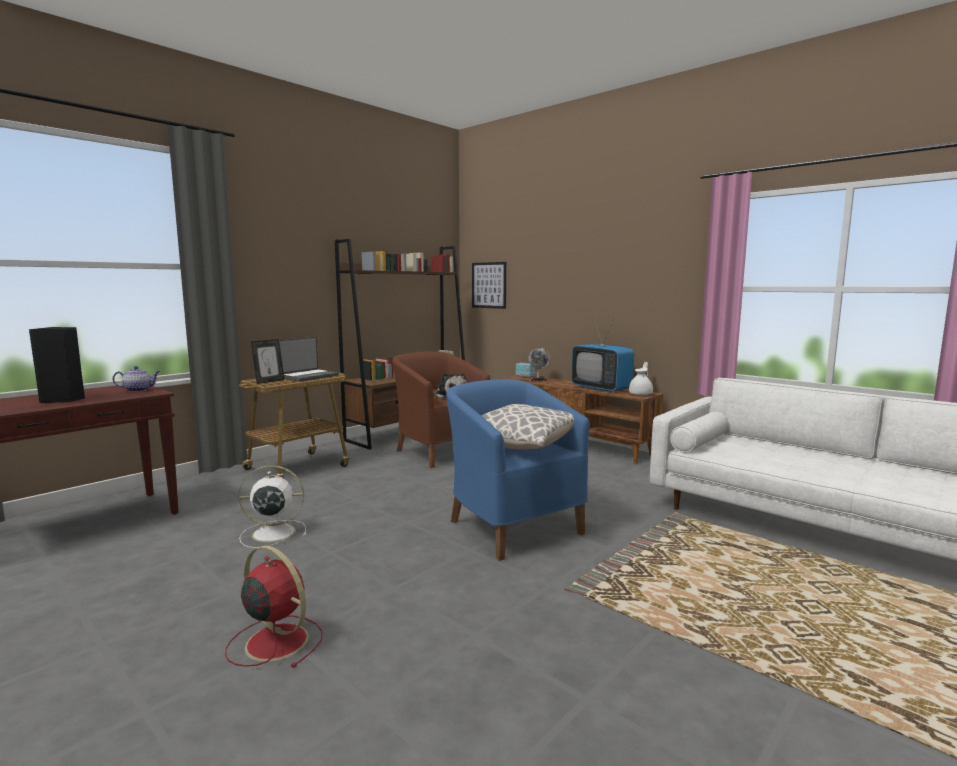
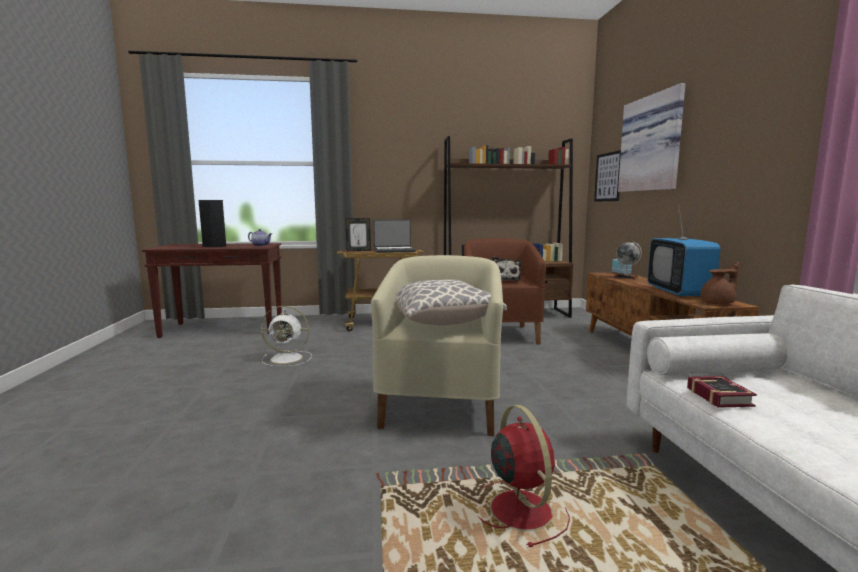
camera: 40 degrees right, 0 degrees up
red fan [225,545,322,668] -> red fan moved to [478,405,570,547]
white fan [238,465,306,548] -> white fan turned 150 degrees clockwise [261,306,312,367]
blue armchair [446,379,590,561] -> beige armchair [371,255,503,436]
white teapot [629,362,653,395] -> brown teapot [700,262,739,304]
none -> picture [618,83,685,192]
none -> book [687,376,757,408]

